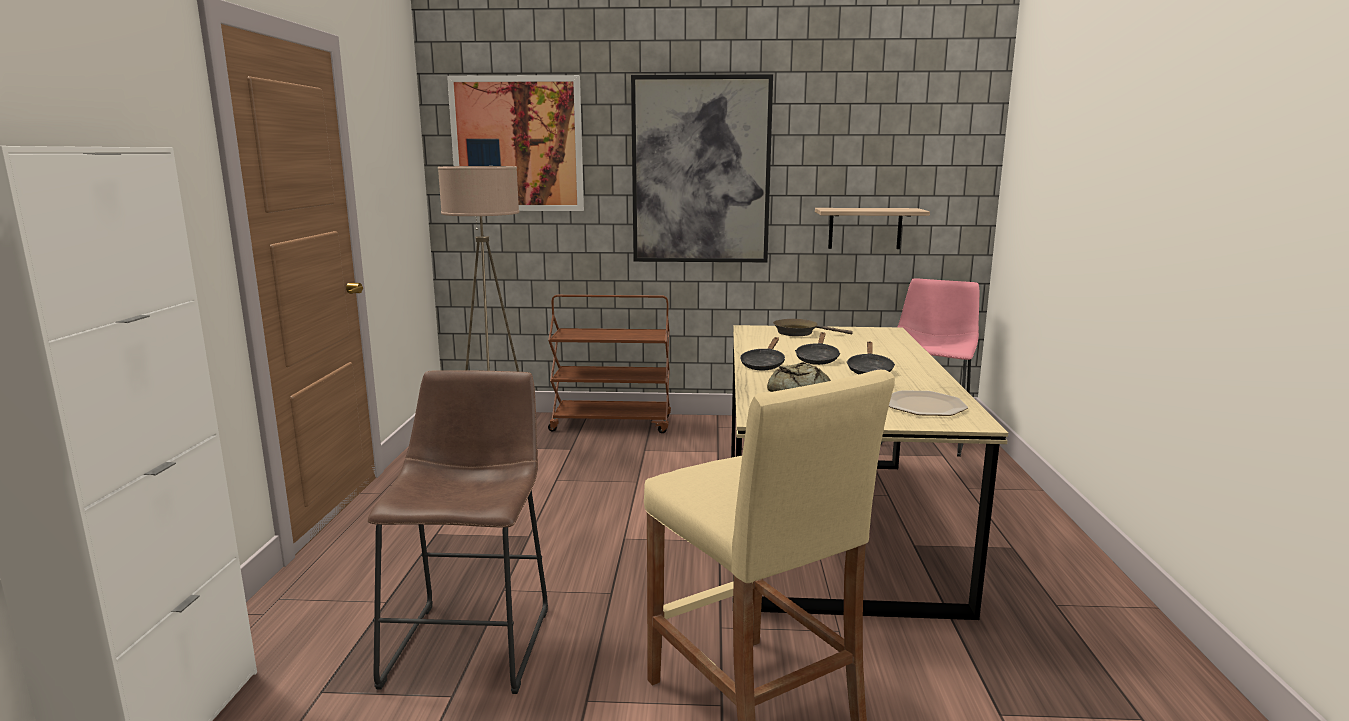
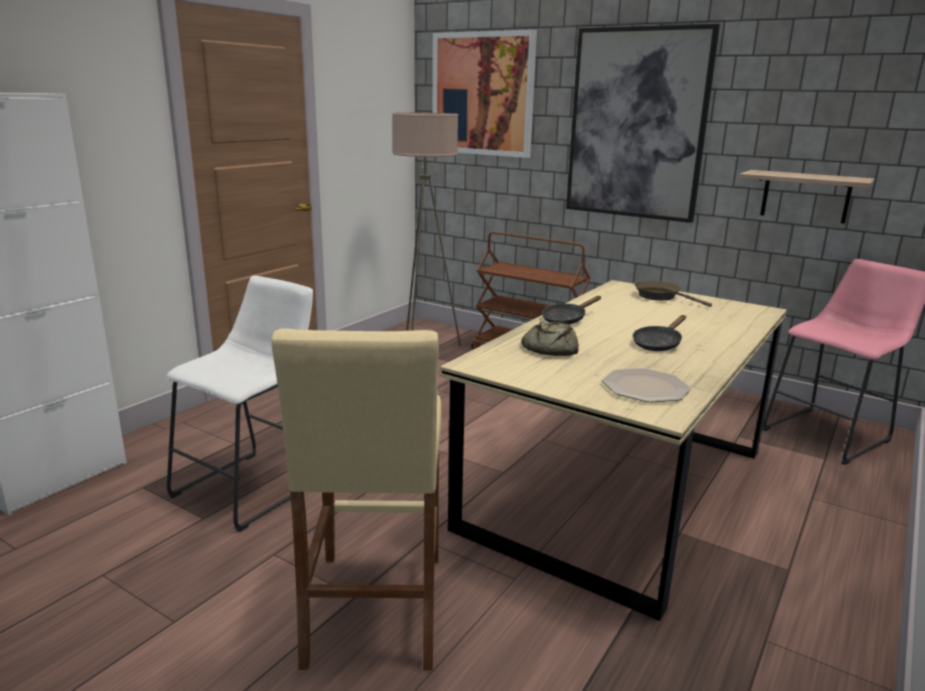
camera: 30 degrees right, 5 degrees up
brown stool [368,370,548,694] -> white stool [166,276,313,532]
black frying pan [795,332,840,365] -> none

